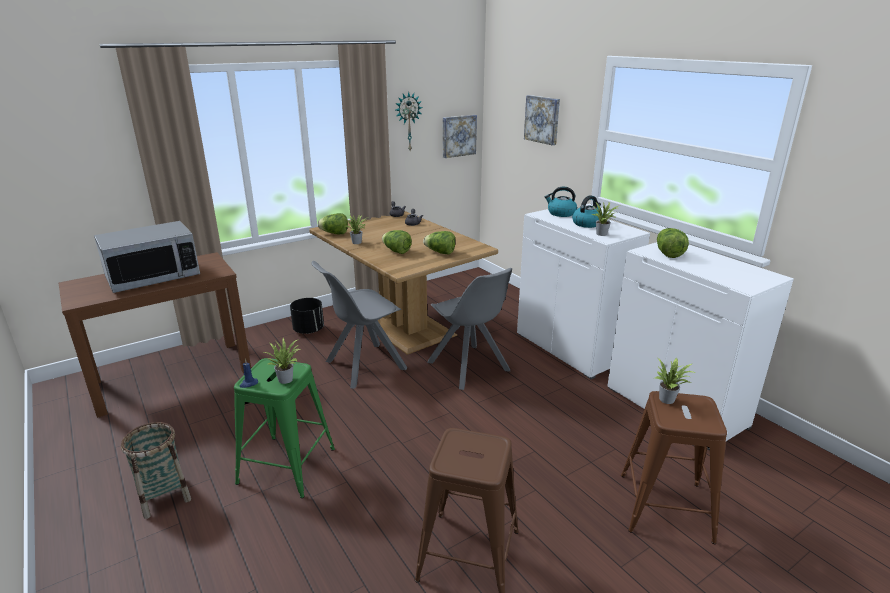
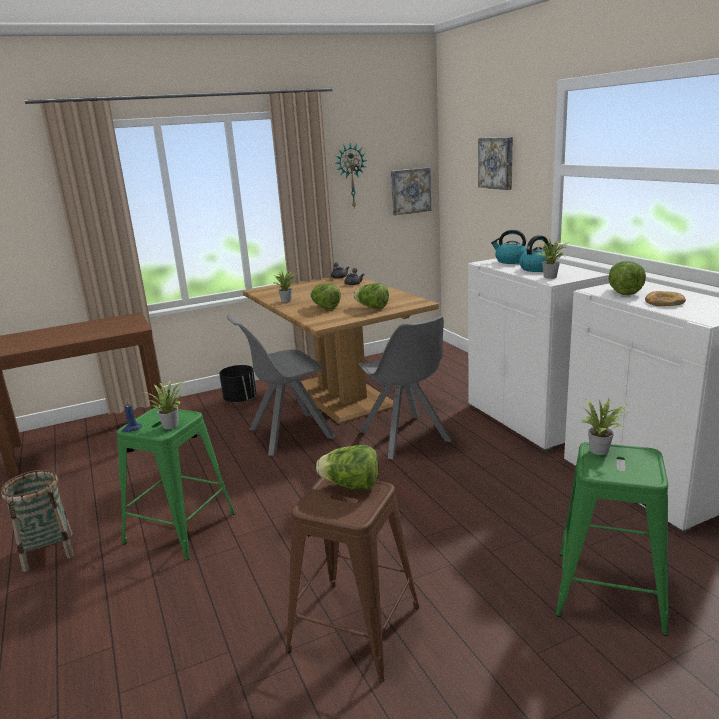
camera: 10 degrees right, 5 degrees down
microwave [94,221,200,293] -> none
lettuce [318,213,348,234] -> lettuce moved to [316,445,378,490]
brown stool [621,391,727,544] -> green stool [555,442,669,636]
none -> bread [645,291,686,306]

